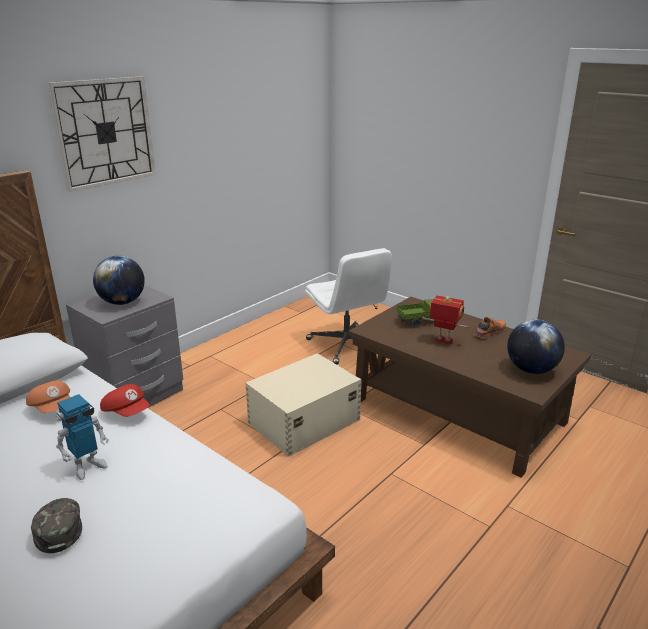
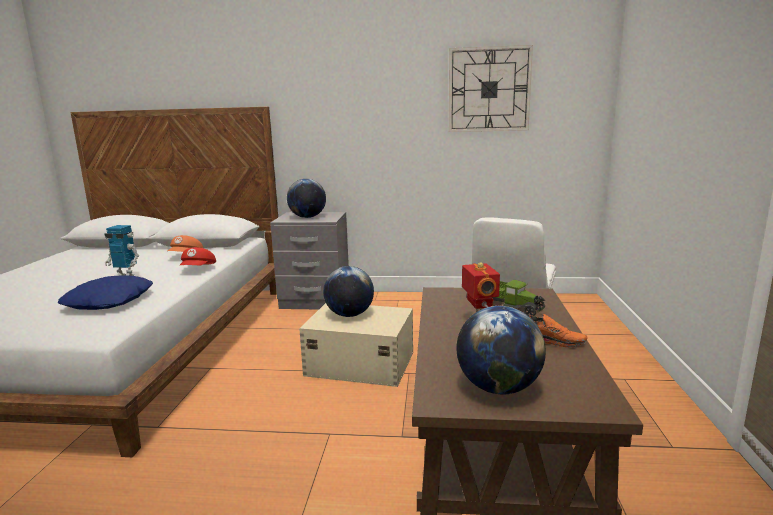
camera: 55 degrees right, 10 degrees down
green cap [31,498,82,553] -> none
wall clock [47,76,156,192] -> wall clock moved to [449,45,533,132]
none -> blue pillow [58,275,153,310]
none -> globe [323,266,374,317]

